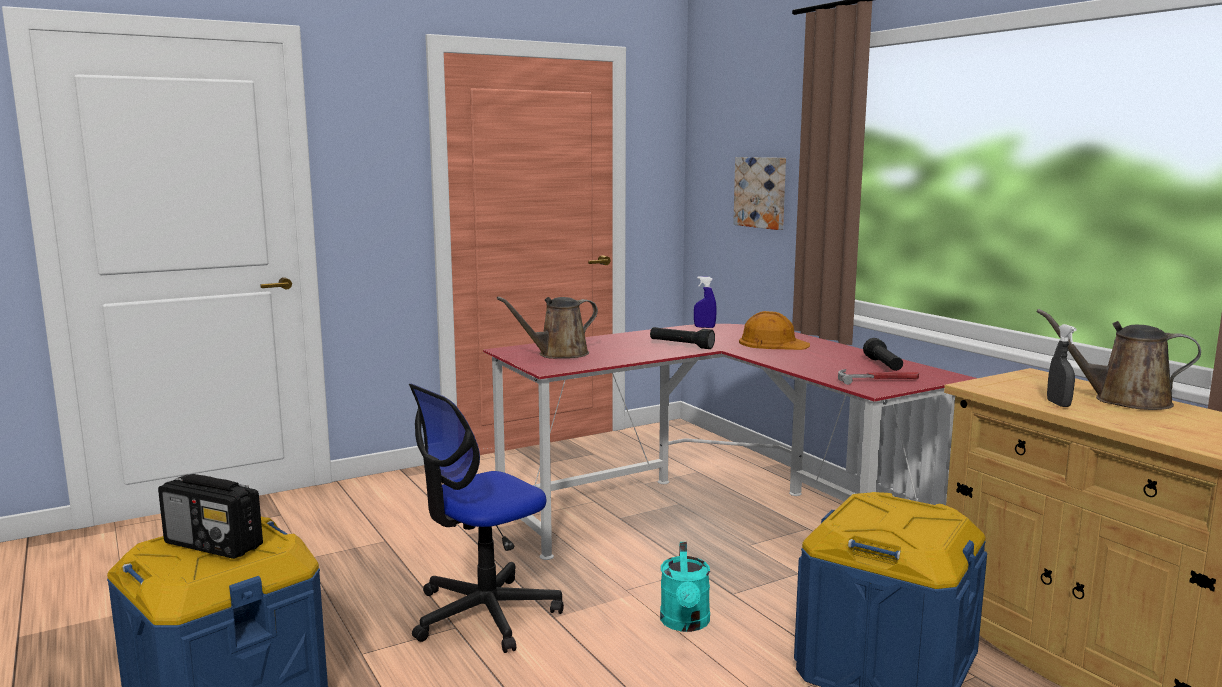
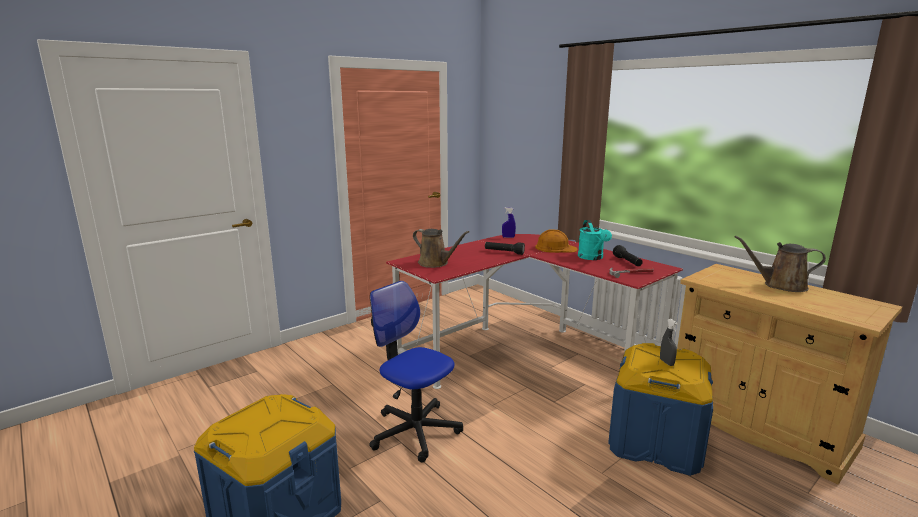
camera: 10 degrees left, 5 degrees up
radio [158,474,263,559] -> none
office chair [409,384,564,653] -> office chair turned 90 degrees clockwise [369,281,463,462]
brown watering can [497,297,598,359] -> brown watering can turned 105 degrees counterclockwise [413,229,469,268]
turquoise watering can [660,542,710,632] -> turquoise watering can moved to [578,220,612,260]
picture [733,157,786,230] -> none
grey spray bottle [1047,324,1077,407] -> grey spray bottle moved to [660,319,678,366]

